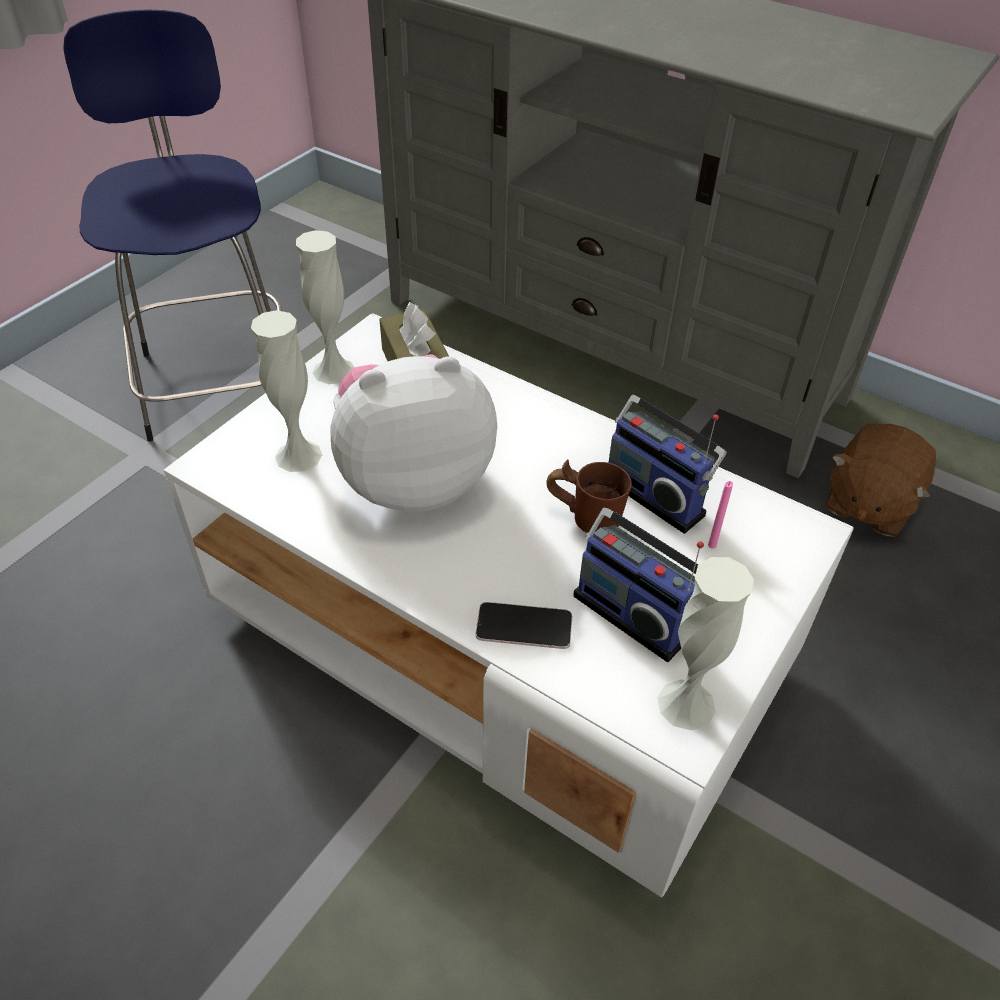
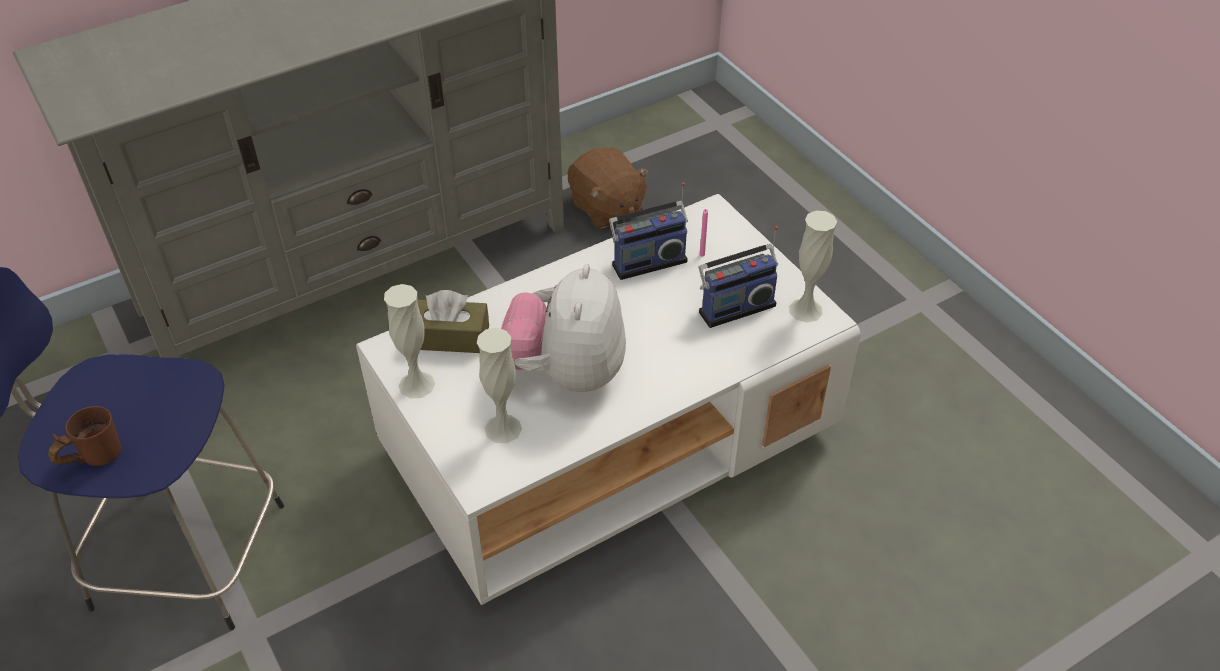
camera: 65 degrees left, 0 degrees up
phone [476,602,572,649] -> none
brown mug [546,459,632,533] -> brown mug moved to [48,406,121,466]

